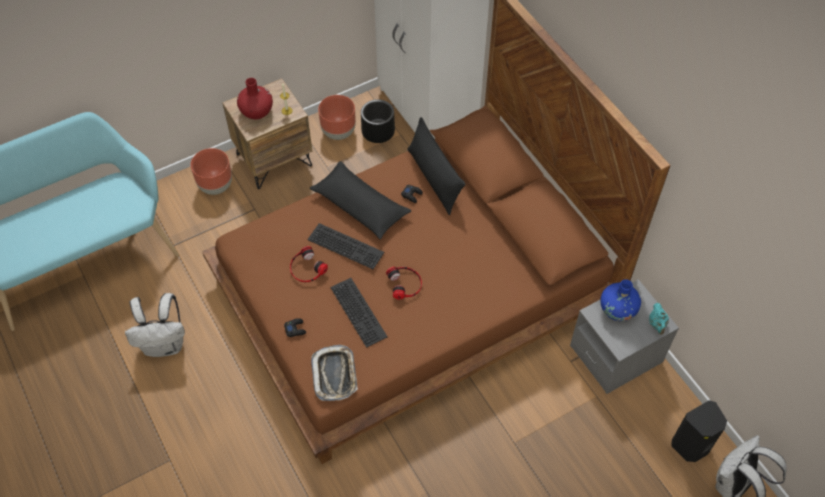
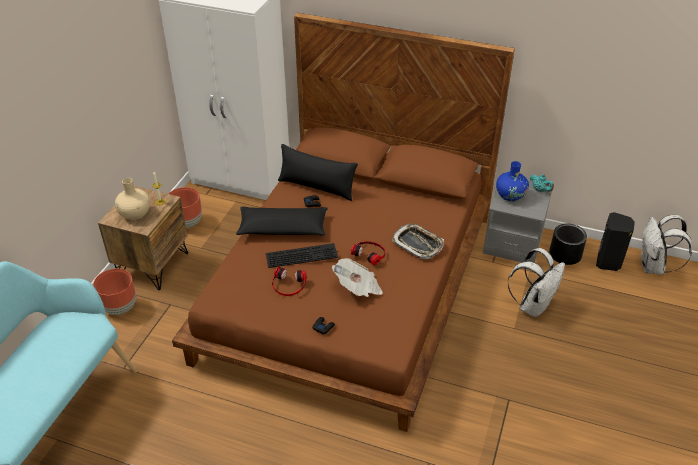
camera: 40 degrees left, 15 degrees down
white backpack [125,293,185,357] -> white backpack moved to [508,248,565,317]
red vase [237,78,273,119] -> beige vase [115,178,150,220]
tray [311,345,358,401] -> tray moved to [392,224,444,259]
keyboard [330,278,388,348] -> newspaper [332,258,383,297]
black planter [361,99,395,143] -> black planter moved to [549,224,587,265]

